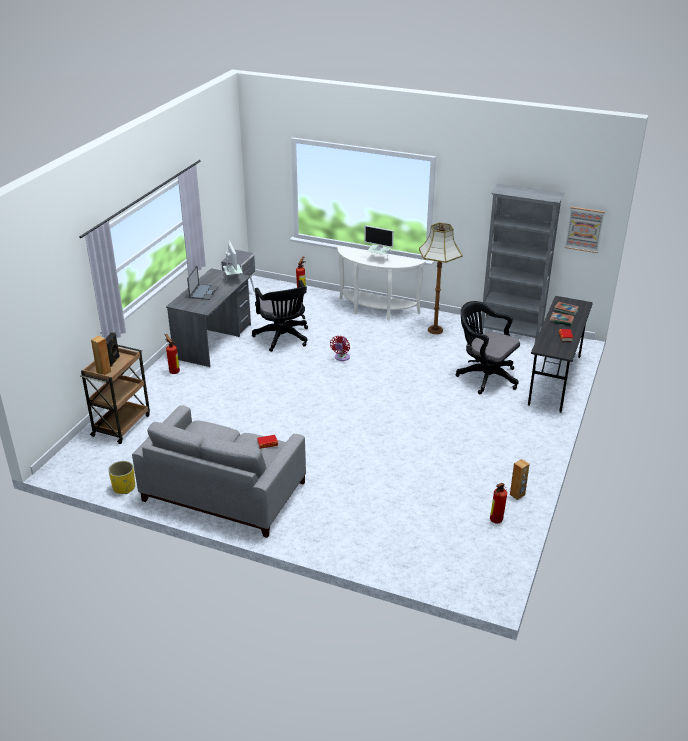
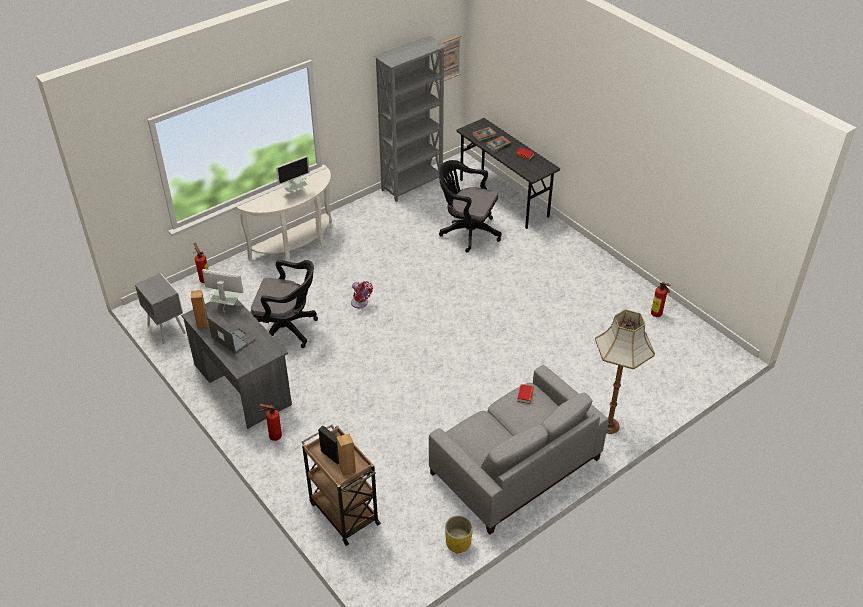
camera: 60 degrees left, 10 degrees up
floor lamp [419,223,462,334] -> floor lamp moved to [595,310,655,434]
black office chair [456,301,520,394] -> black office chair turned 45 degrees clockwise [439,160,502,253]
brown speaker [510,459,530,500] -> brown speaker moved to [191,290,208,328]

